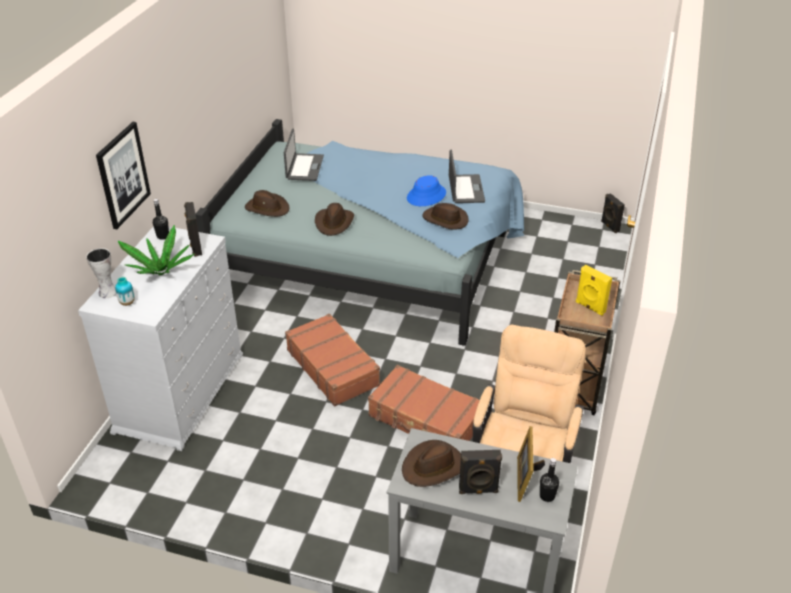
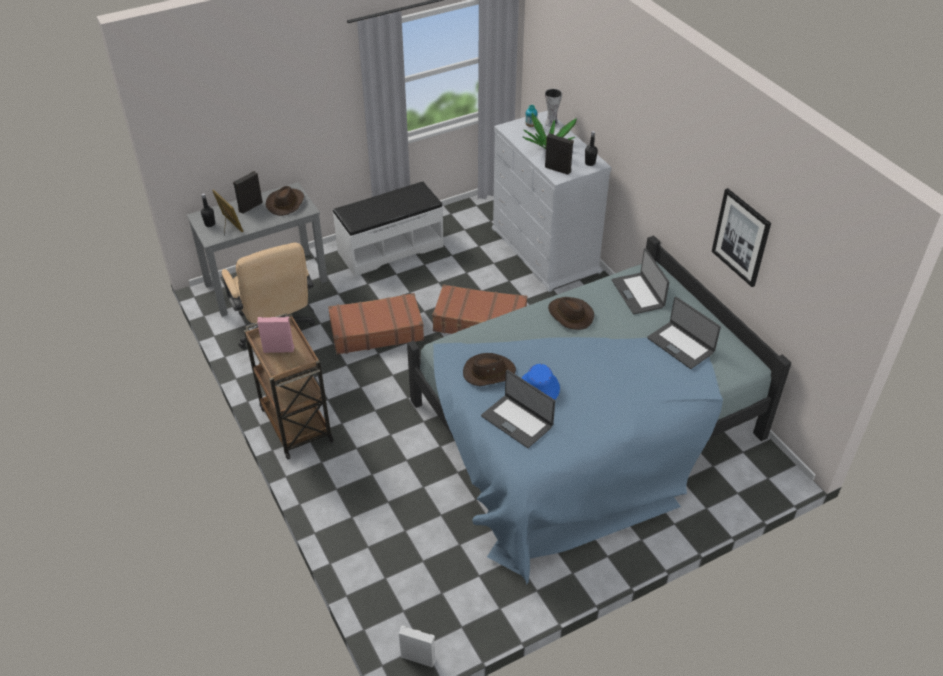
camera: 135 degrees right, 5 degrees up
picture [96,122,151,229] -> picture moved to [712,188,771,287]
brown hat [245,190,290,217] -> laptop [612,248,669,314]
yellow speaker [576,265,612,316] -> pink speaker [257,317,294,353]
black speaker [601,193,625,233] -> white speaker [399,626,436,667]
none -> white bench [333,181,444,276]

